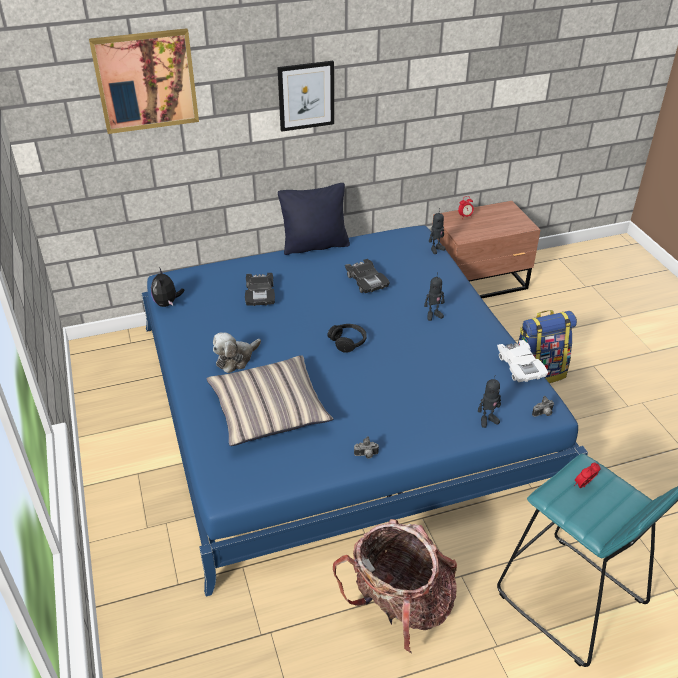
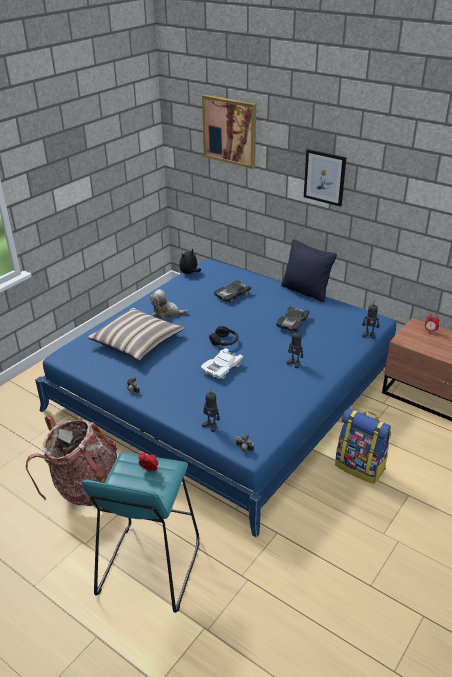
camera: 55 degrees right, 5 degrees down
white toy car [497,340,548,382] -> white toy car moved to [201,348,243,379]

